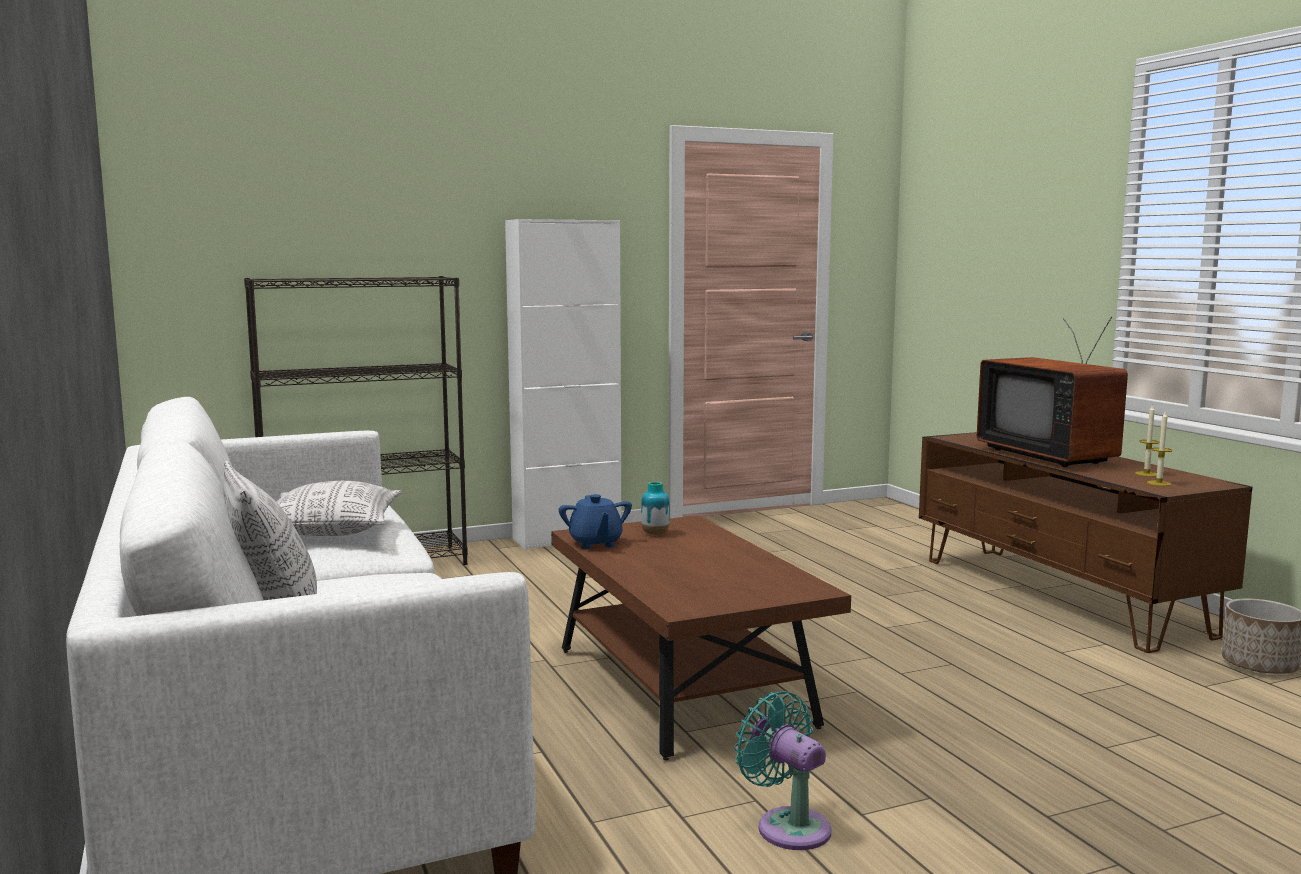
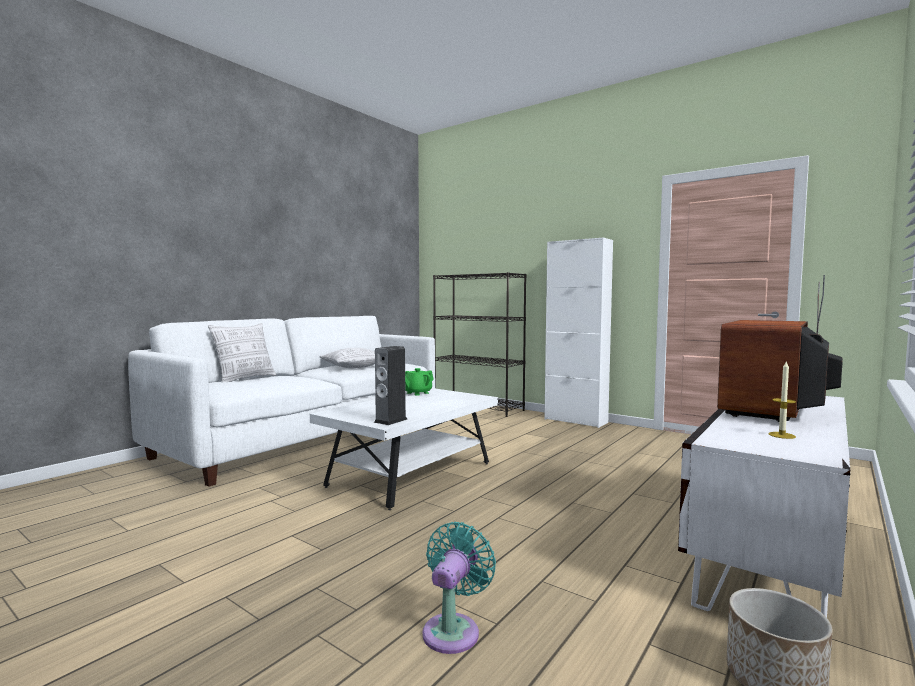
camera: 60 degrees right, 5 degrees down
brown coffee table [551,515,851,760] -> white coffee table [310,388,498,510]
blue teapot [559,494,632,549] -> green teapot [405,368,434,396]
vase [641,482,670,535] -> none
turquoise fan [734,691,832,850] -> turquoise fan moved to [422,522,496,654]
brown tv stand [919,432,1252,653] -> white tv stand [678,396,850,618]
candle [1147,412,1173,486] -> none
none -> speaker [374,346,407,425]

